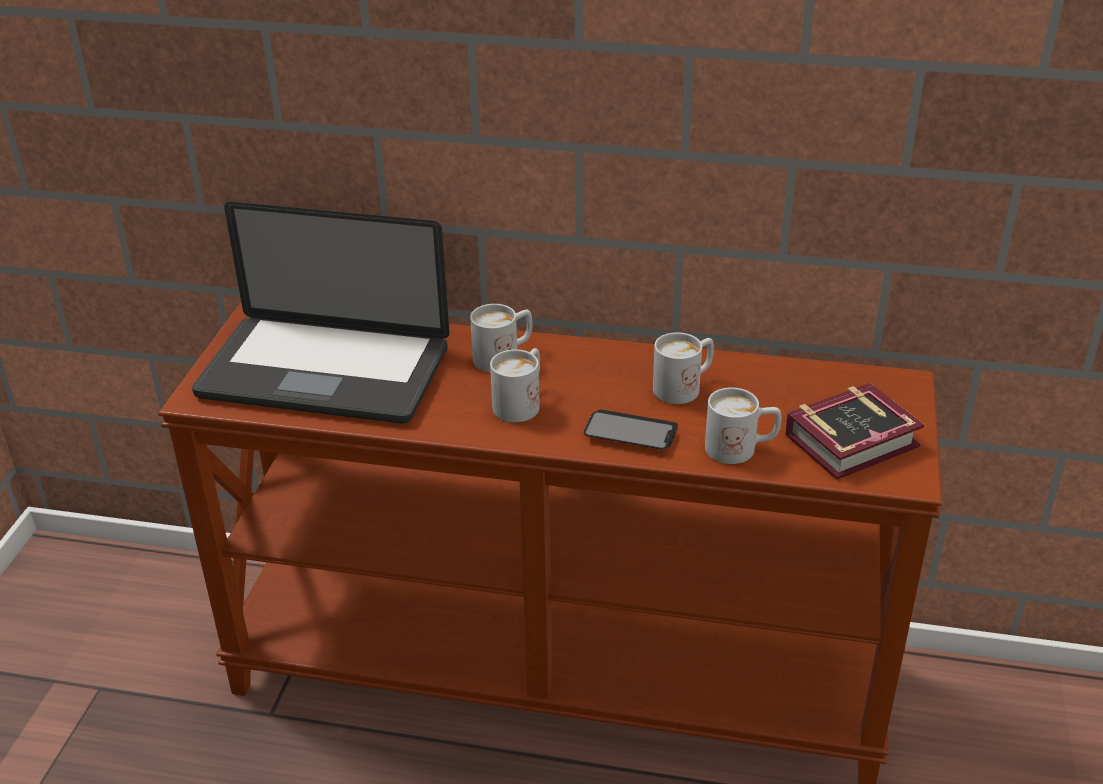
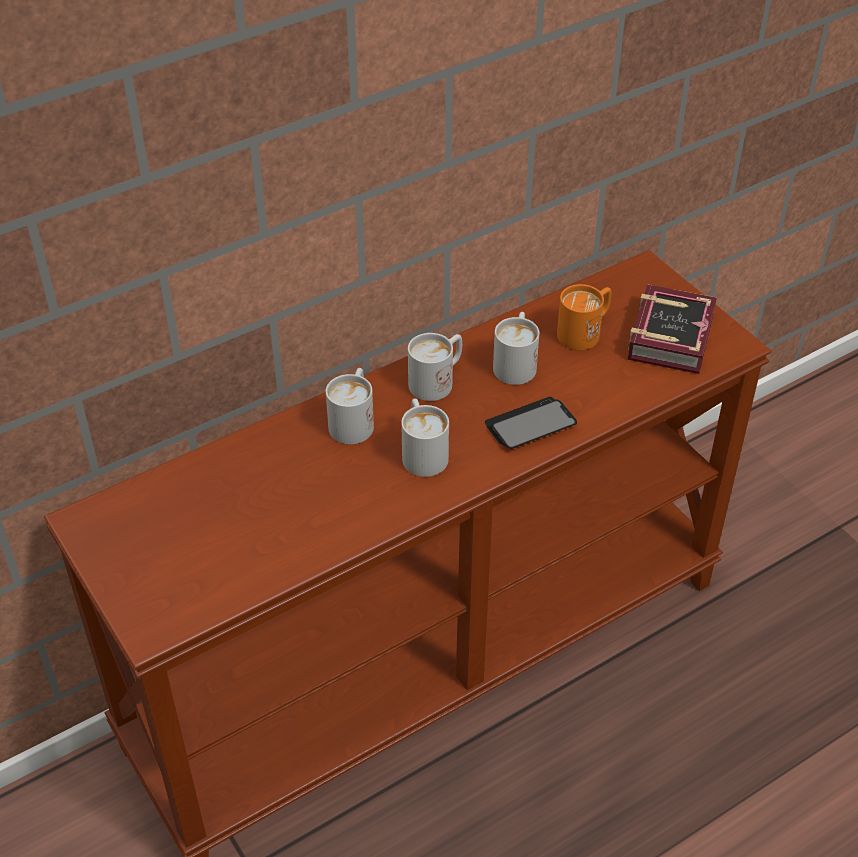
camera: 45 degrees left, 10 degrees up
laptop [192,202,449,424] -> none
white mug [705,388,781,464] -> white mug moved to [408,333,462,401]
none -> orange mug [557,284,612,350]

